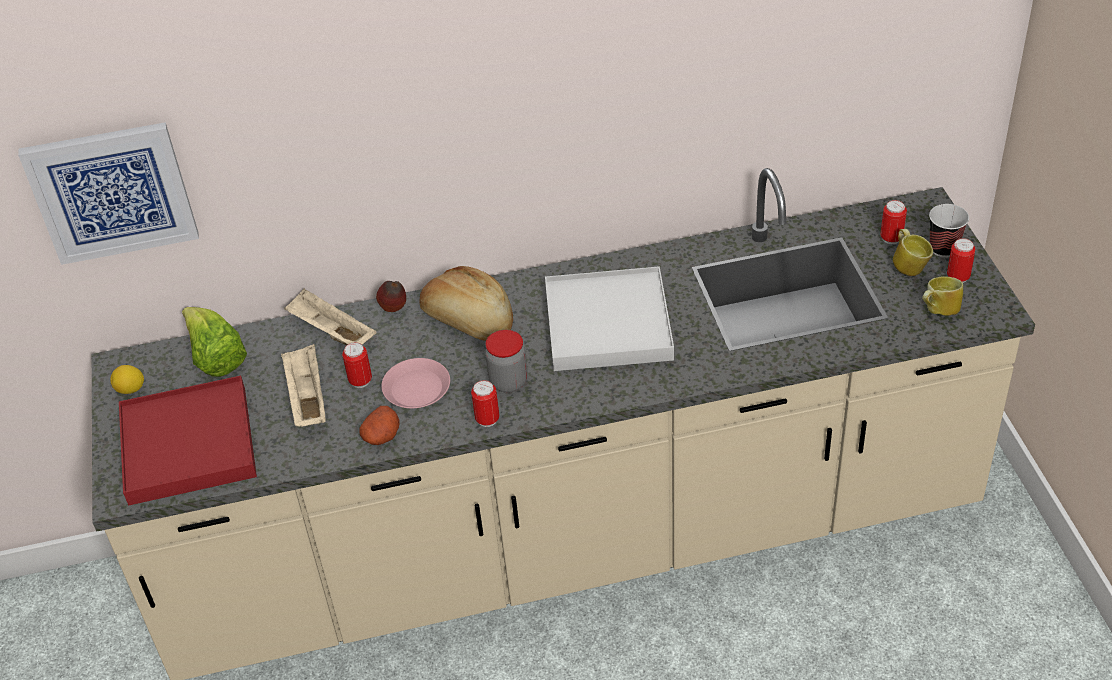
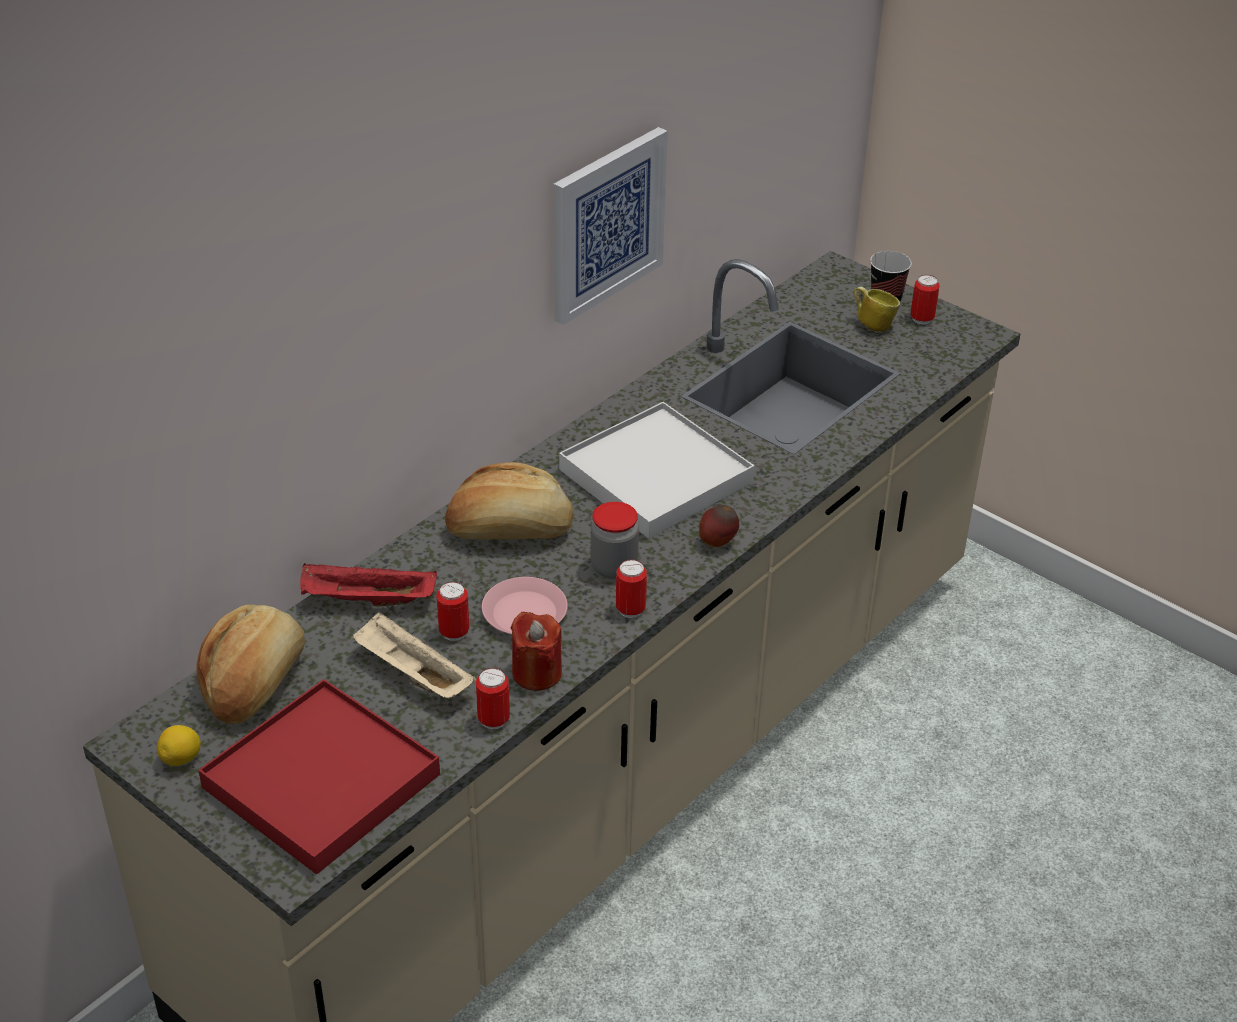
camera: 40 degrees left, 5 degrees down
picture [18,122,199,265] -> picture moved to [553,127,668,325]
lettuce [182,307,247,377] -> bread [197,605,305,724]
beige tray [284,288,377,345] -> red tray [300,563,437,606]
potato [360,406,400,445] -> red candle [511,612,562,691]
apple [376,281,406,312] -> apple moved to [699,505,739,547]
can [880,200,907,244] -> can moved to [476,668,510,729]
mug [922,277,963,316] -> none

